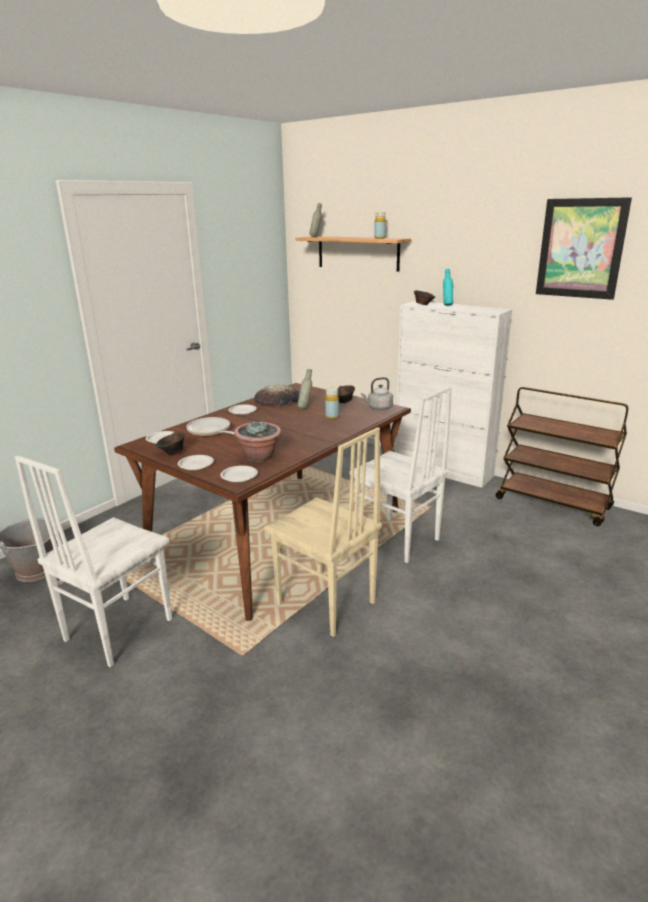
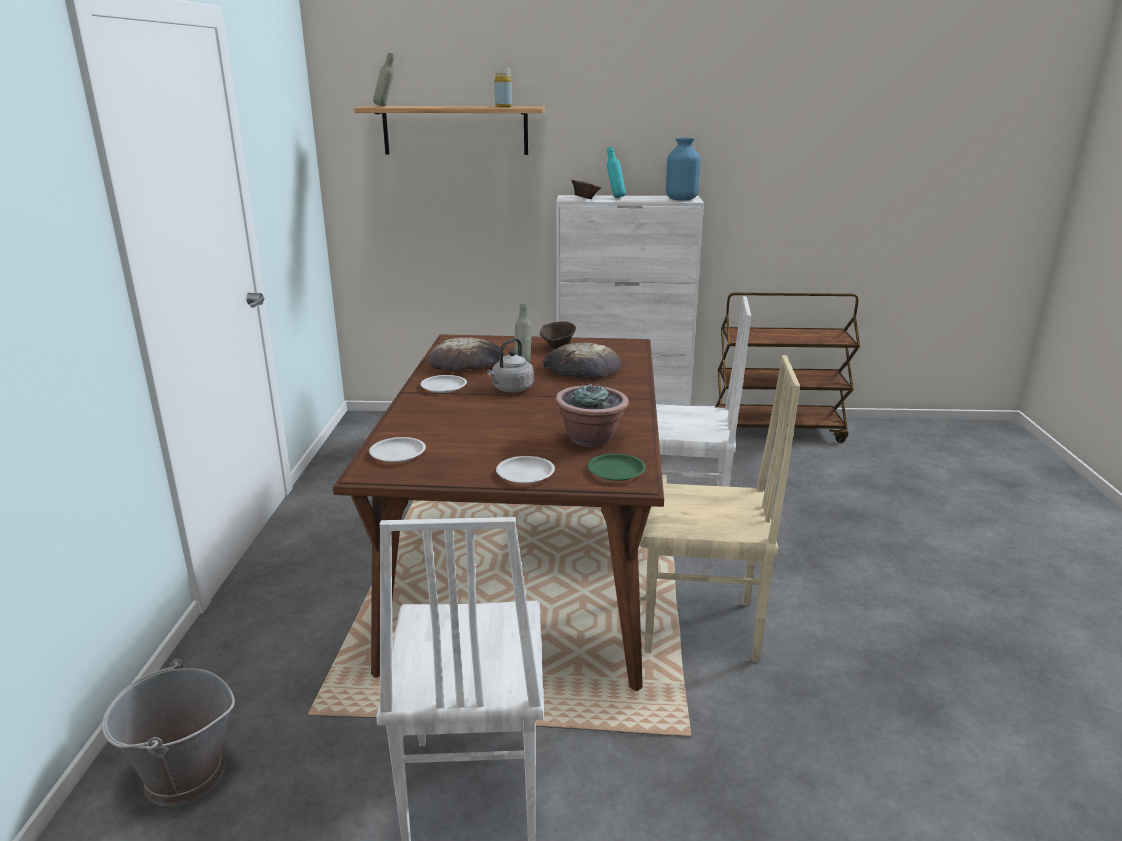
camera: 35 degrees left, 0 degrees up
brown bowl [156,432,185,455] -> none
frying pan [187,417,234,436] -> none
white plate [220,466,258,482] -> green plate [587,453,646,481]
yellow bottle [325,387,339,419] -> bread [543,343,621,380]
grey kettle [361,377,393,410] -> grey kettle moved to [487,338,534,392]
picture [536,197,632,300] -> none
none -> blue vase [666,138,701,201]

